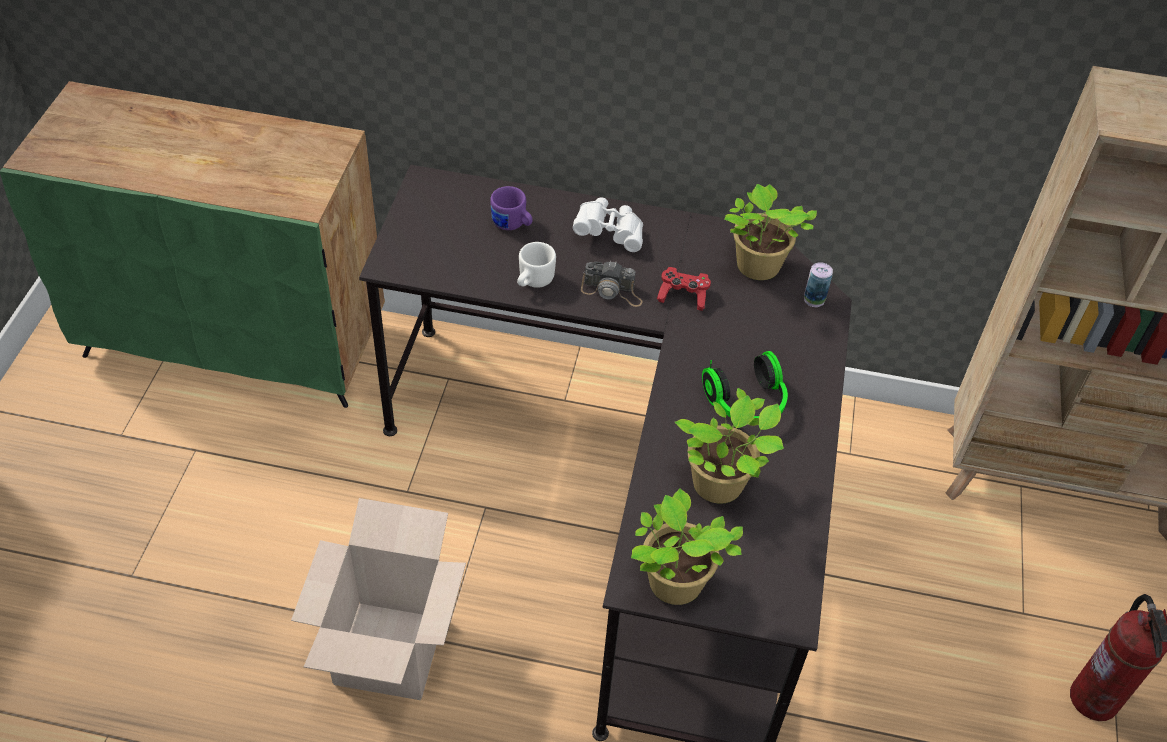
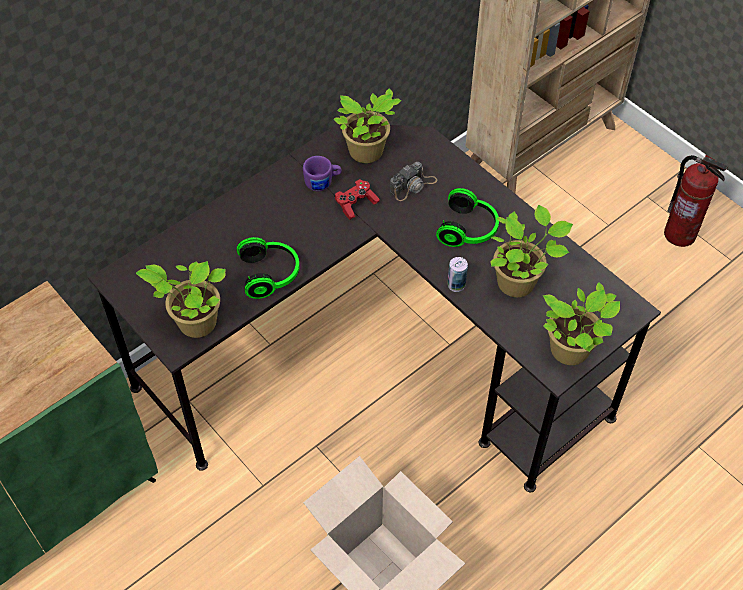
camera: 50 degrees left, 5 degrees up
purple mug [490,186,533,230] -> purple mug moved to [303,156,342,191]
white mug [517,242,556,288] -> headphones [237,237,300,299]
white binoculars [573,197,643,252] -> none
camera [581,261,643,307] -> camera moved to [390,162,437,201]
can [804,262,833,307] -> can moved to [447,257,468,292]
none -> potted plant [136,261,226,338]

